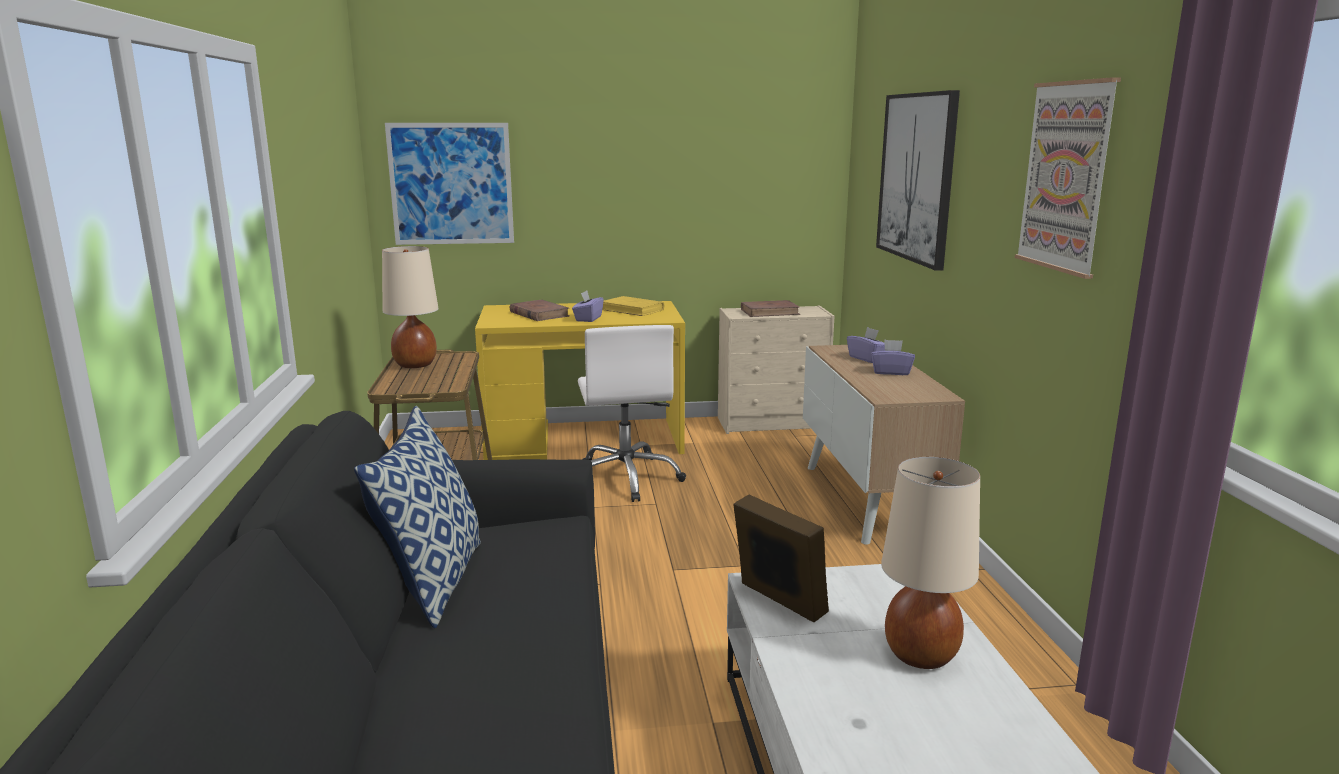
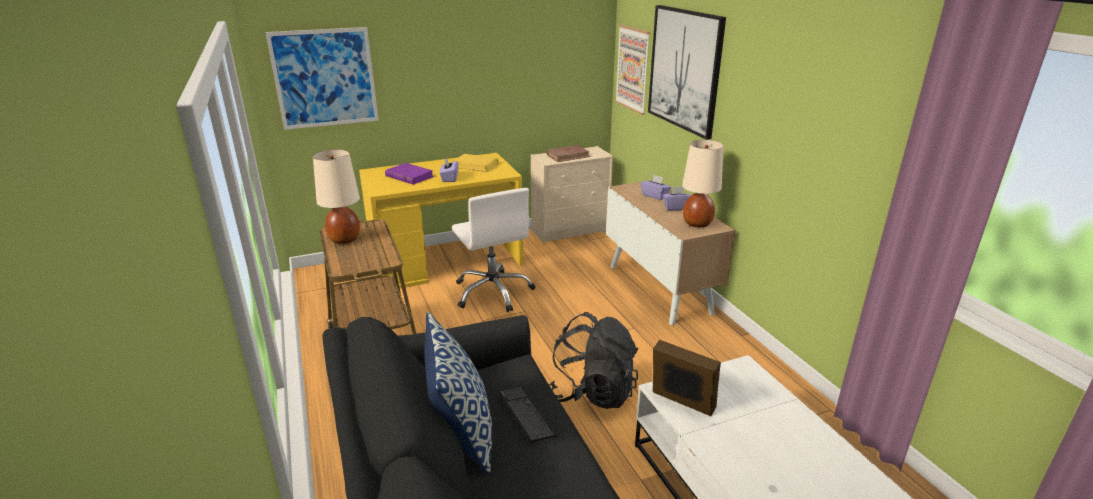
camera: 15 degrees left, 10 degrees up
brown book [510,300,570,321] -> purple book [385,163,434,185]
beige table lamp [881,457,980,669] -> beige table lamp moved to [682,140,724,228]
picture [1015,77,1121,279] -> picture moved to [615,25,651,115]
none -> keyboard [499,387,558,443]
none -> black backpack [549,312,638,409]

